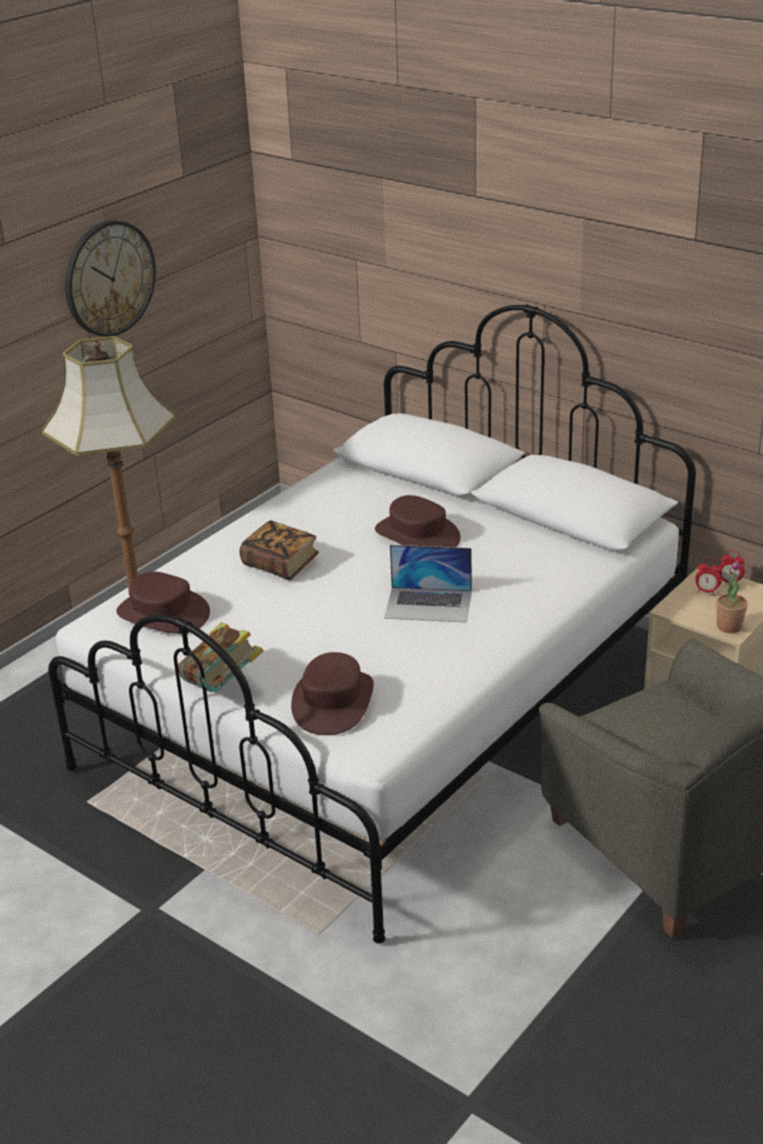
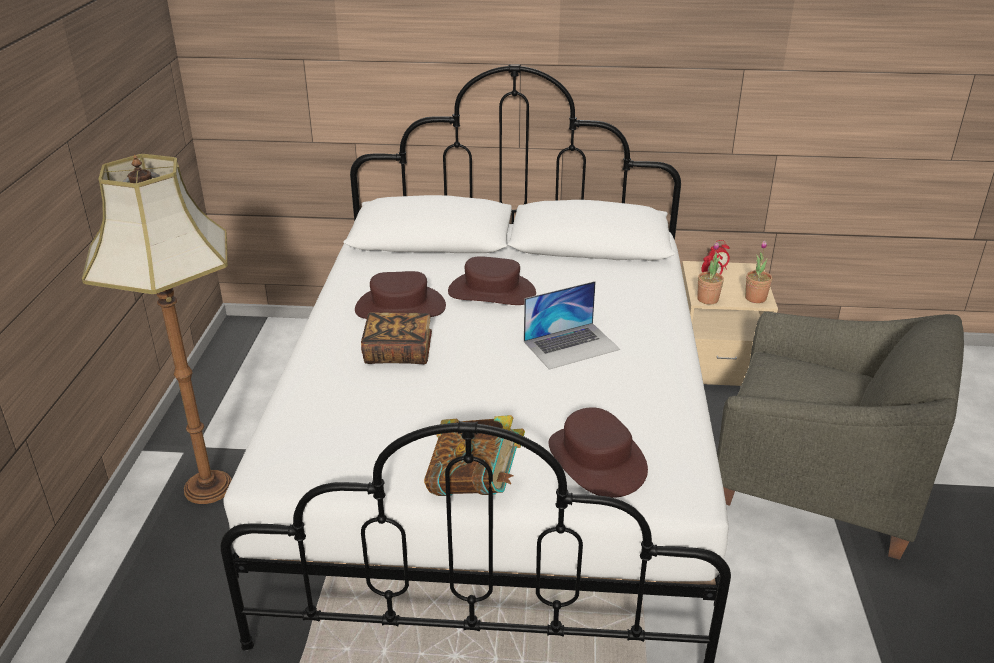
camera: 35 degrees left, 0 degrees up
wall clock [65,220,156,337] -> none
brown hat [116,572,210,634] -> brown hat moved to [355,271,446,319]
none -> potted plant [697,242,724,305]

